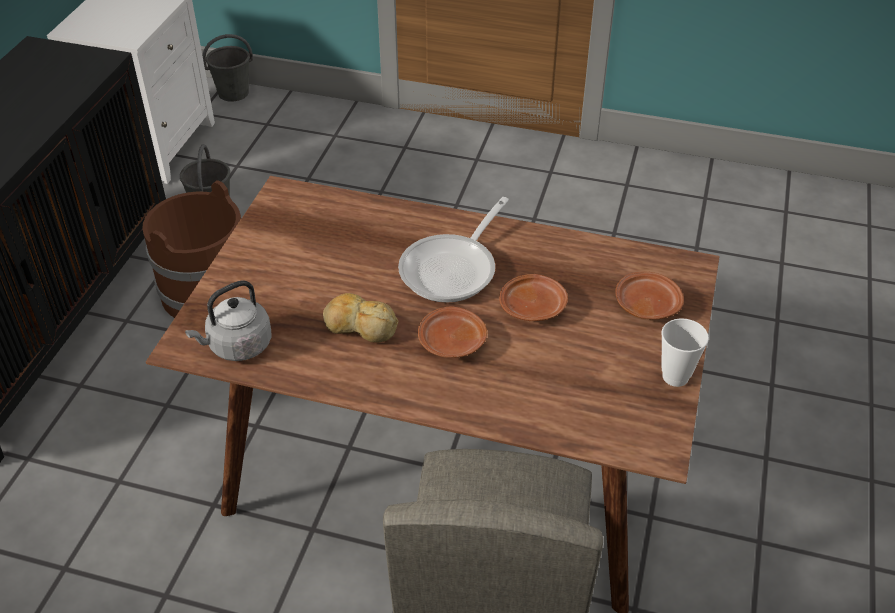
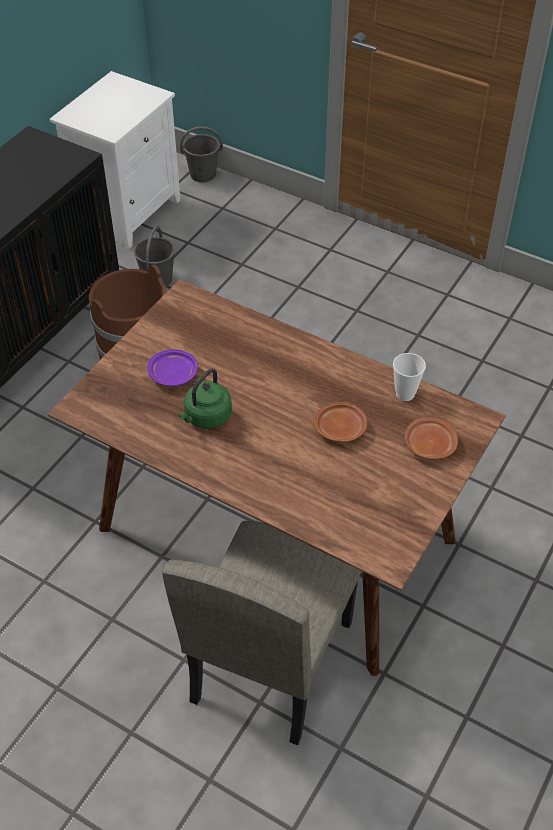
camera: 15 degrees right, 5 degrees up
grey kettle [185,280,272,361] -> none
bread [323,293,398,343] -> green kettle [178,368,232,429]
frying pan [398,197,509,303] -> none
brown plate [418,307,487,358] -> none
cup [661,318,709,387] -> cup moved to [393,353,426,401]
none -> purple plate [147,349,198,386]

